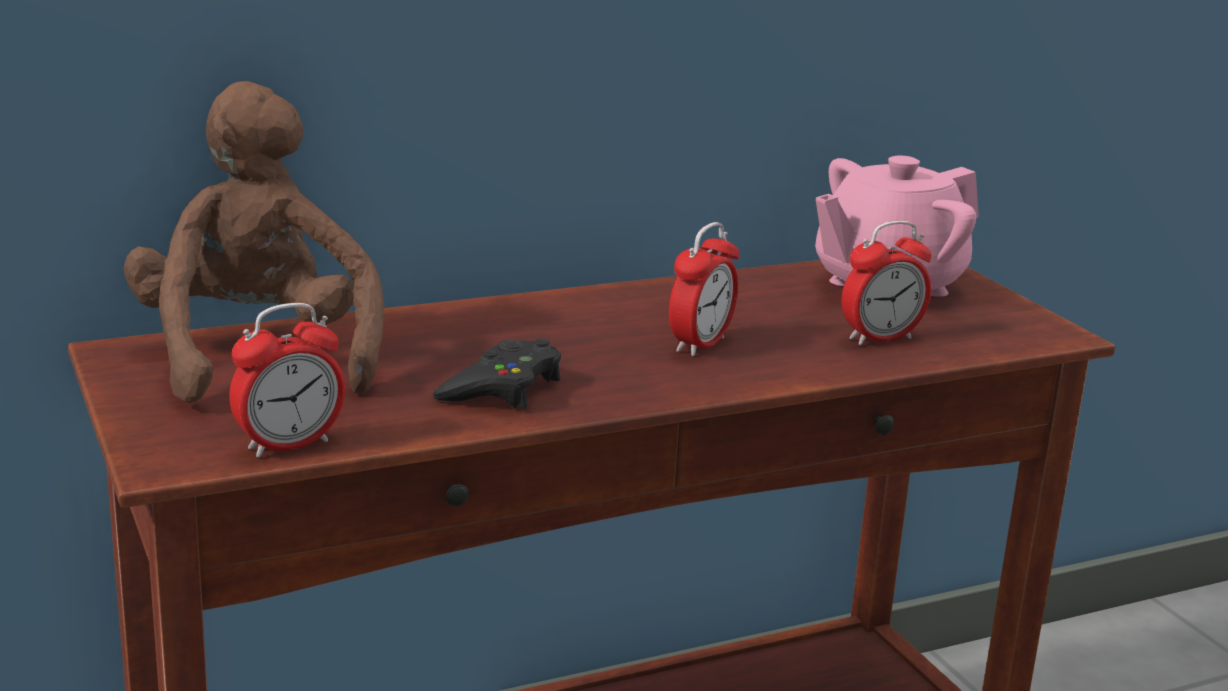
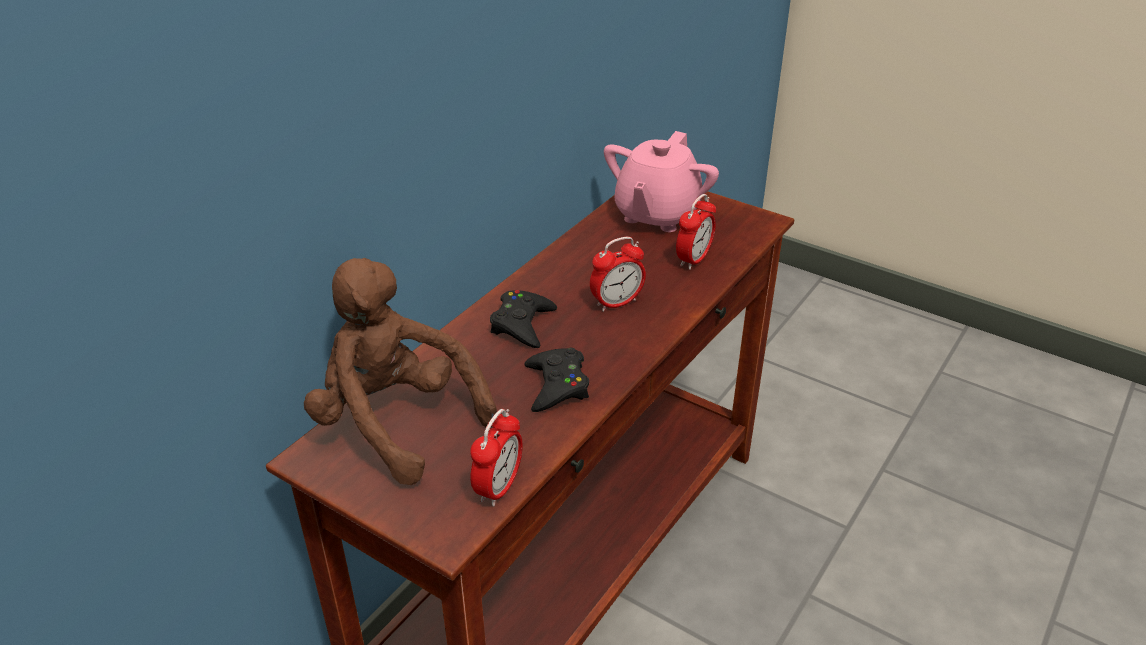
camera: 30 degrees left, 15 degrees up
alarm clock [669,222,739,356] -> alarm clock turned 60 degrees clockwise [590,237,646,312]
none -> black game controller [490,290,557,348]

